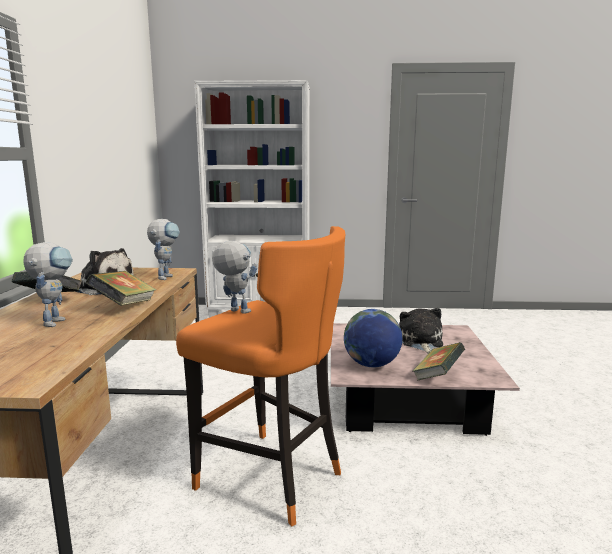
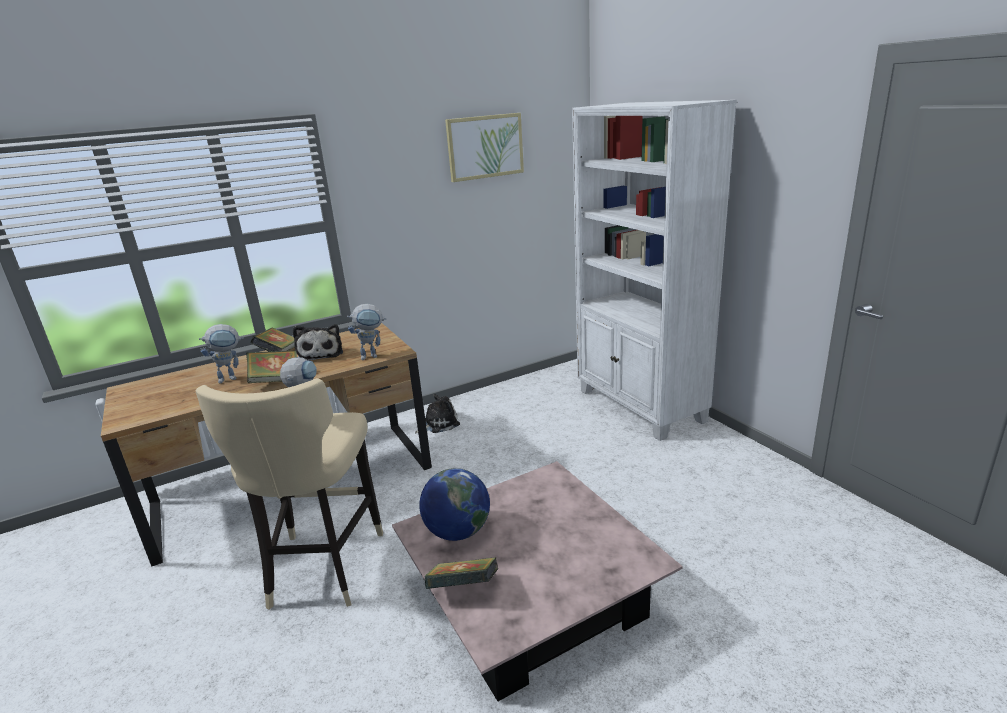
camera: 60 degrees right, 10 degrees up
orange stool [176,226,346,527] -> beige stool [196,378,383,610]
plush toy [399,308,443,354] -> plush toy moved to [415,394,460,433]
none -> picture [445,113,524,182]

